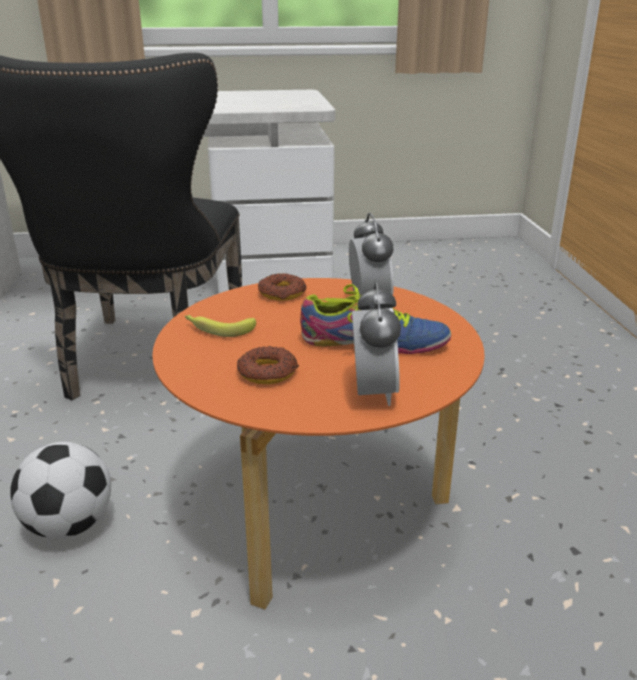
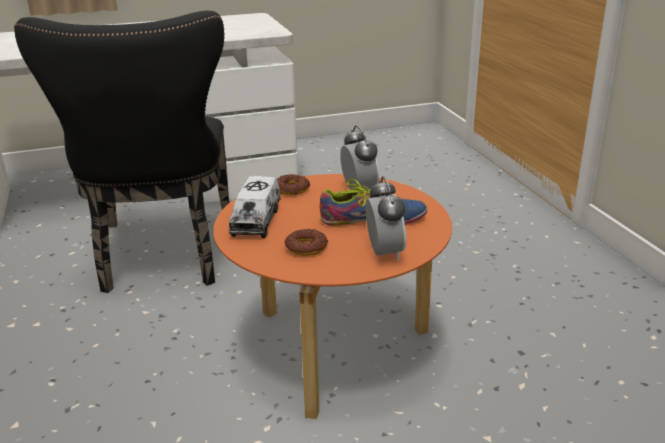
camera: 10 degrees left, 0 degrees up
football [10,442,111,539] -> none
banana [185,315,256,337] -> toy truck [229,176,281,238]

